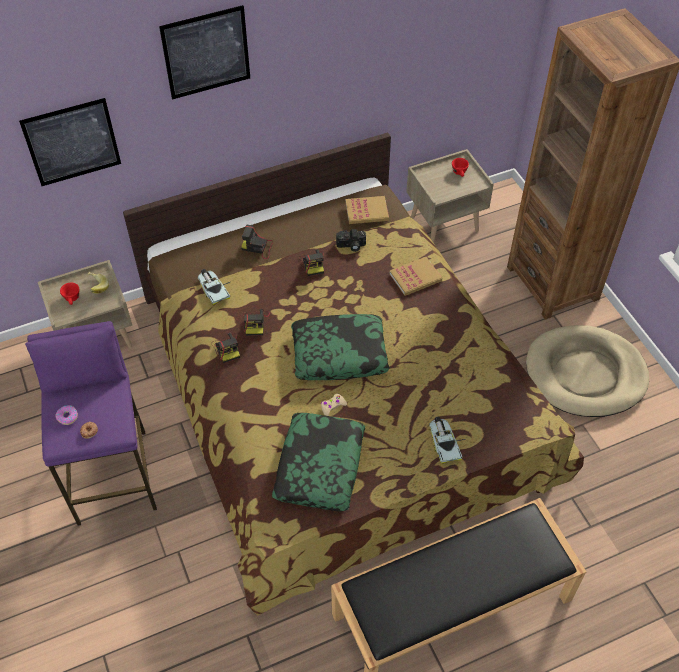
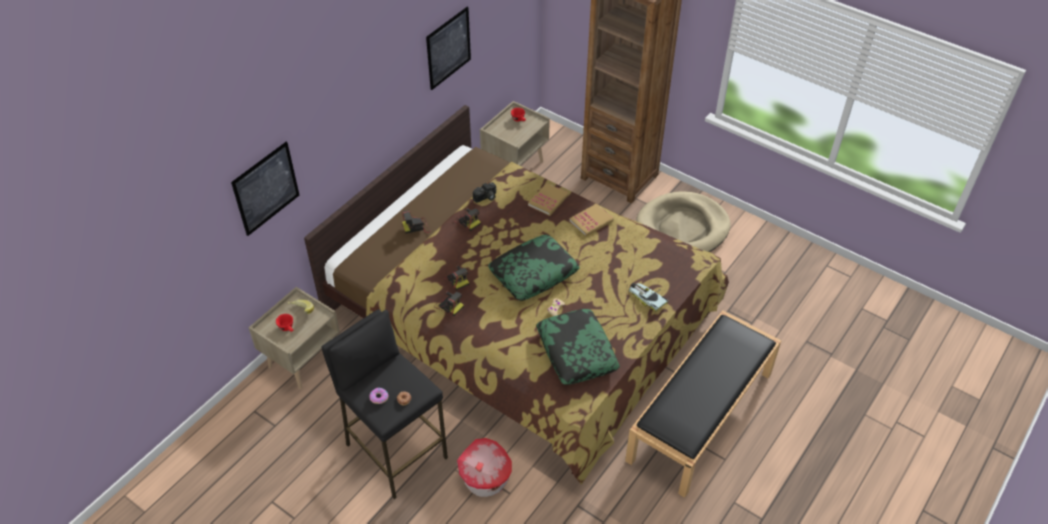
camera: 30 degrees left, 5 degrees down
purple stool [25,321,157,526] -> black stool [321,309,448,499]
picture [159,5,250,99] -> picture moved to [426,7,471,90]
toy car [198,269,230,305] -> none
book [345,196,389,224] -> book moved to [569,203,613,236]
none -> toy house [457,438,512,497]

